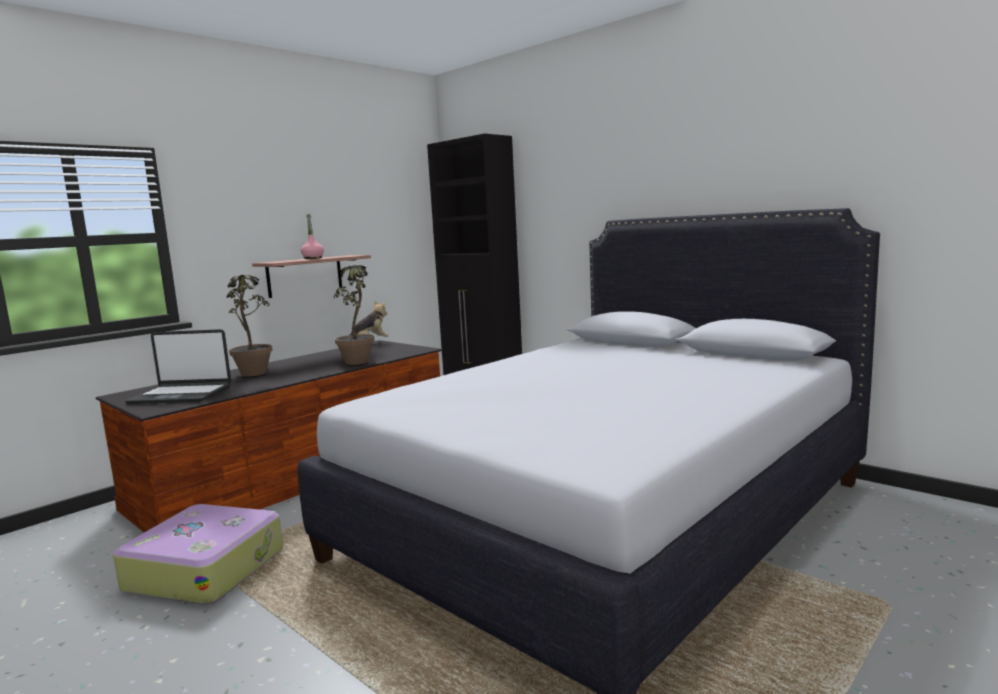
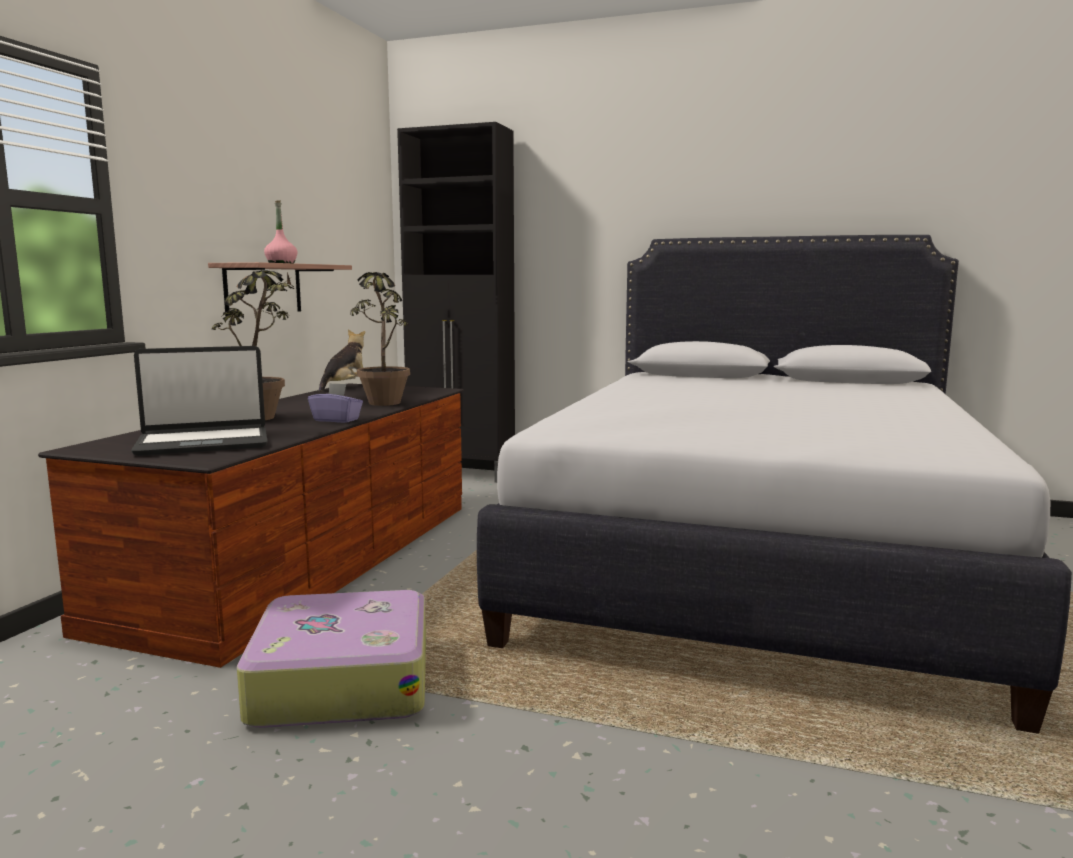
camera: 25 degrees left, 0 degrees up
none -> purple tissue box [308,383,363,423]

